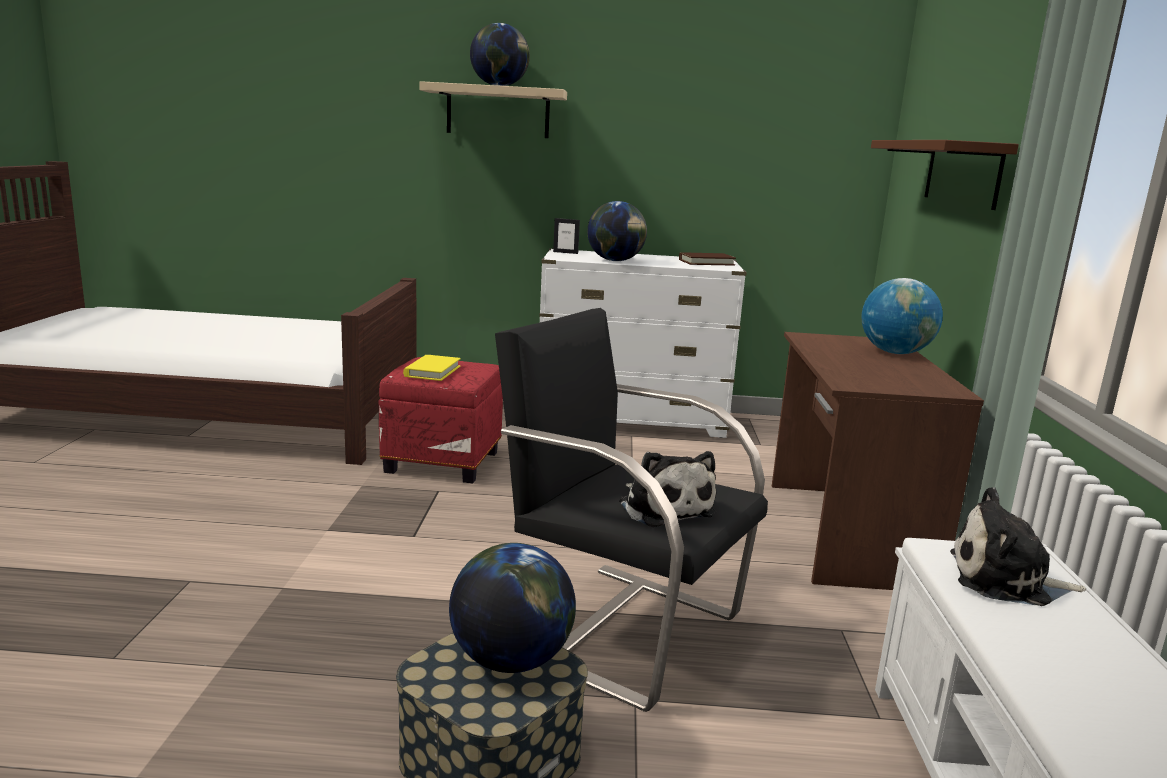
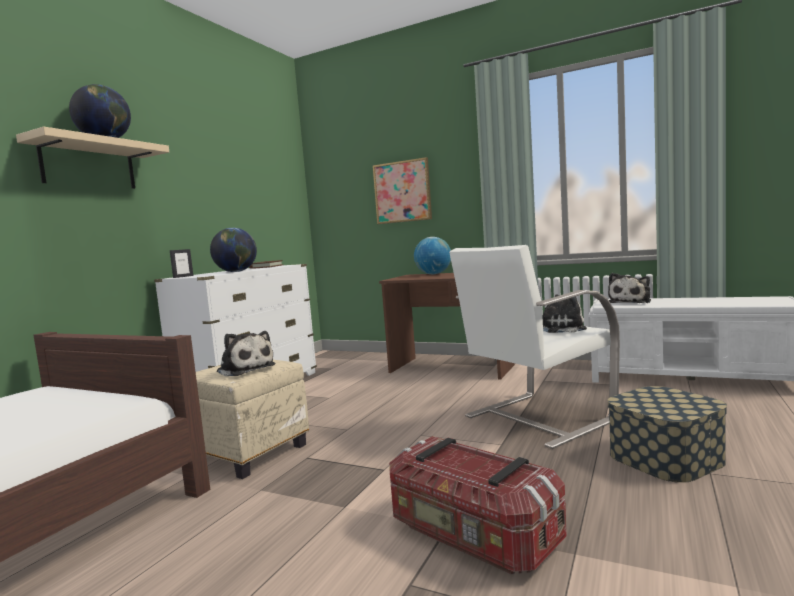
camera: 65 degrees left, 10 degrees down
red ottoman [378,357,503,483] -> beige ottoman [196,360,309,479]
yellow book [403,355,461,381] -> plush toy [217,331,275,376]
globe [449,543,576,673] -> none
black armchair [495,308,768,712] -> white armchair [449,245,620,449]
brown shelf [871,140,1019,210] -> picture [373,157,432,224]
none -> storage box [389,436,567,574]

